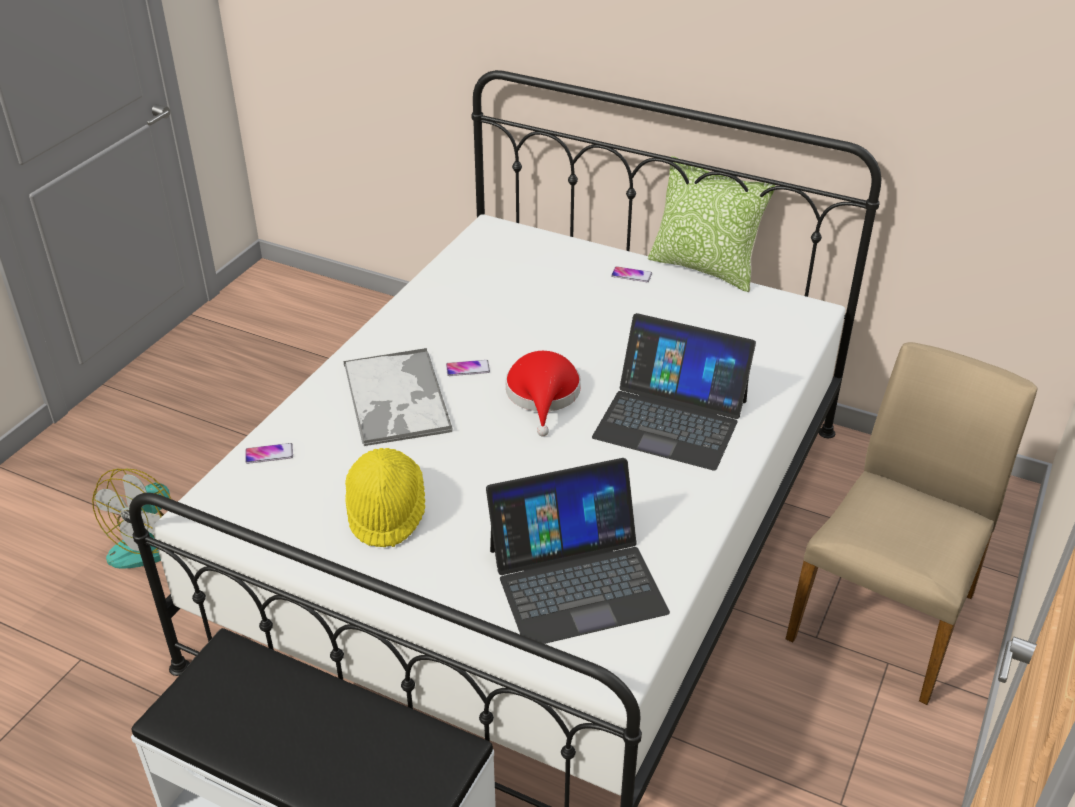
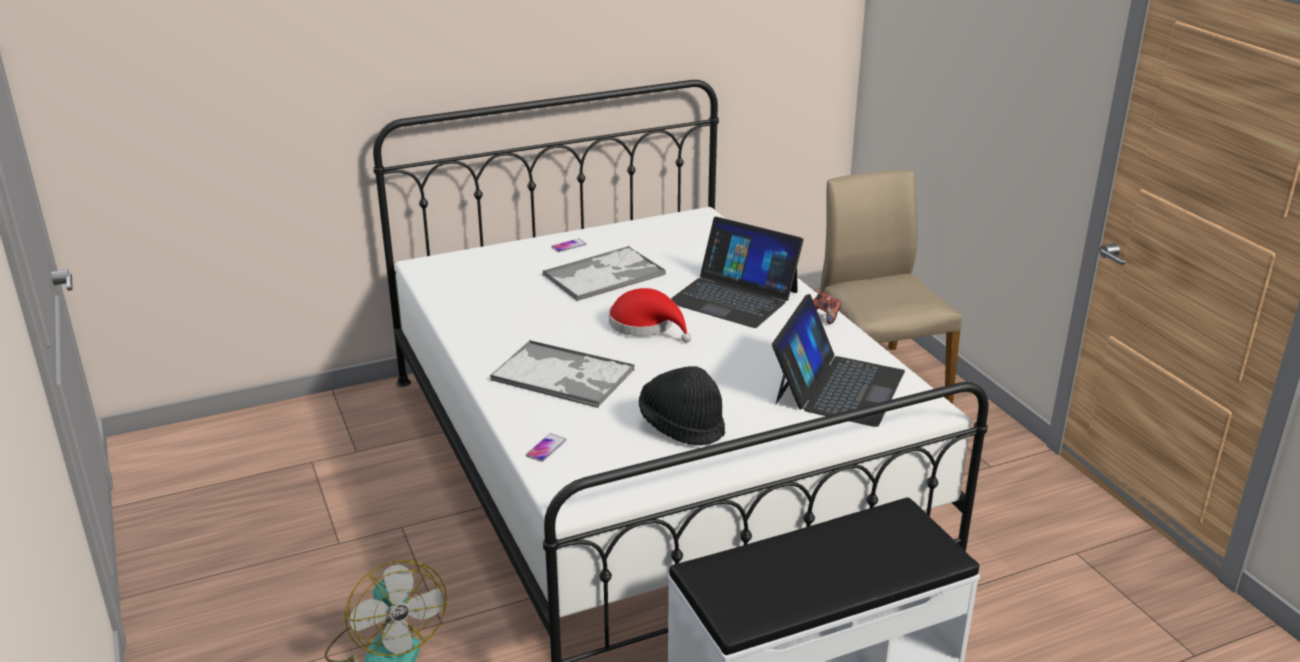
camera: 50 degrees left, 10 degrees down
yellow hat [345,448,425,547] -> black hat [639,366,725,445]
phone [446,360,490,376] -> none
laptop [592,313,756,471] -> laptop turned 60 degrees clockwise [671,217,803,328]
pillow [648,156,775,292] -> none
none -> tray [543,246,666,301]
none -> game controller [813,293,841,324]

